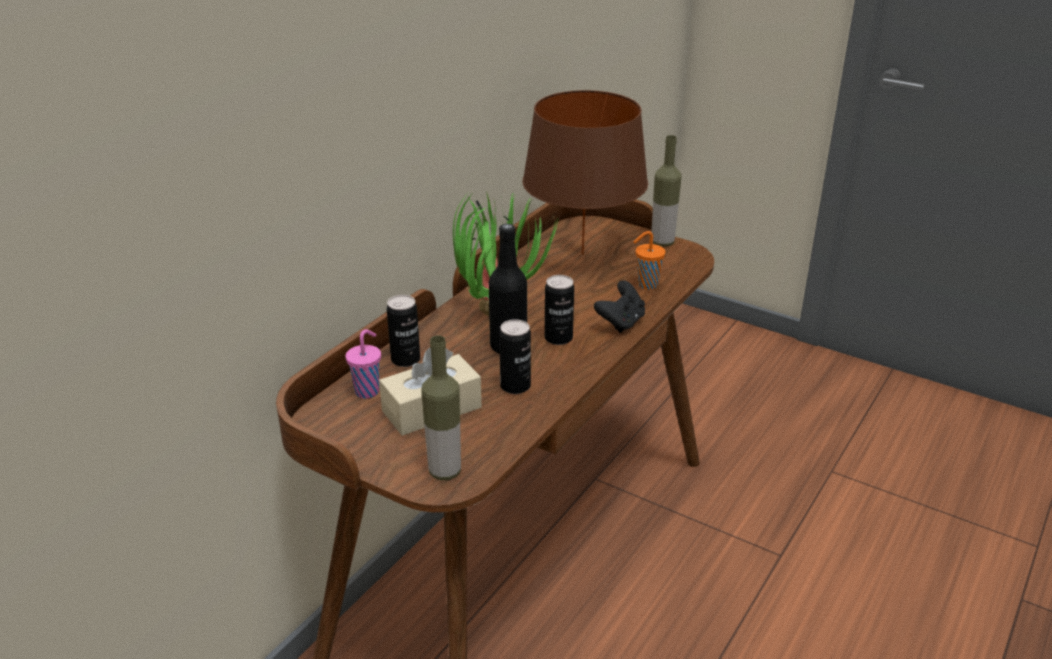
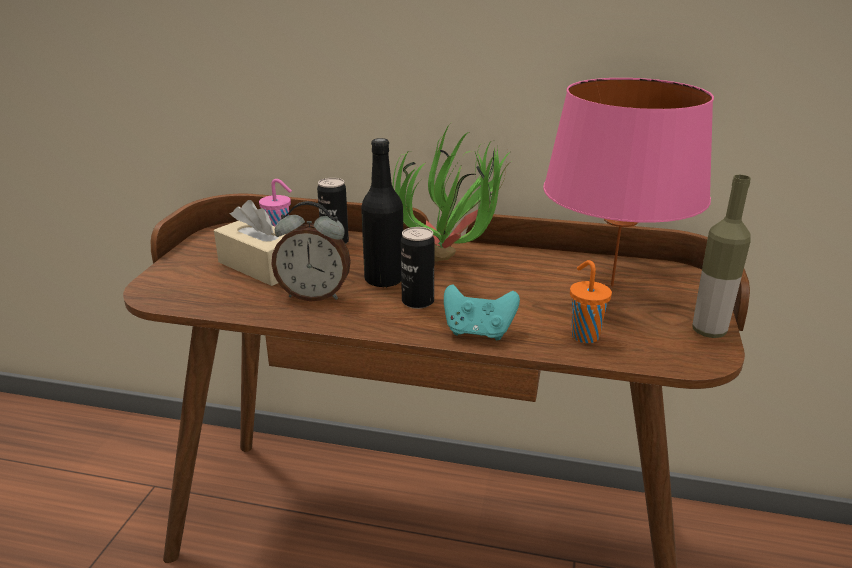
camera: 70 degrees right, 5 degrees down
bottle [421,335,461,480] -> none
can [499,319,531,394] -> alarm clock [271,201,351,302]
brown table lamp [523,90,648,255] -> pink table lamp [543,78,714,287]
black game controller [594,280,645,333] -> turquoise game controller [444,284,520,340]

